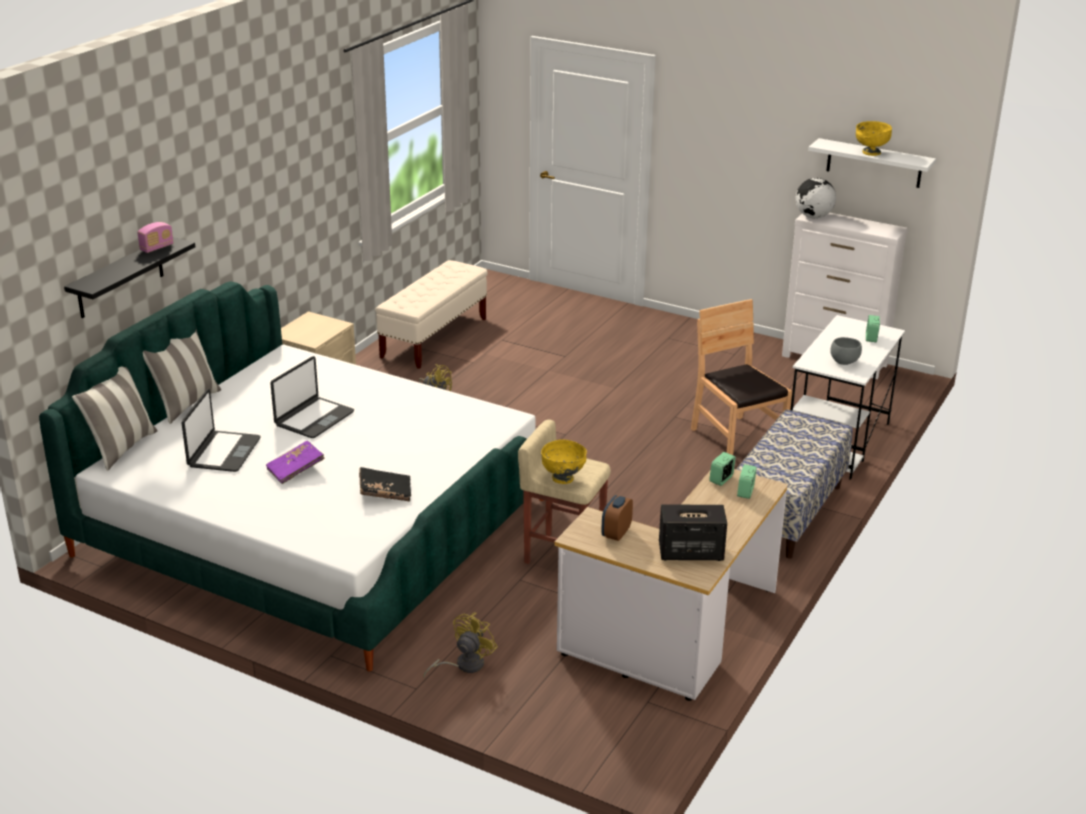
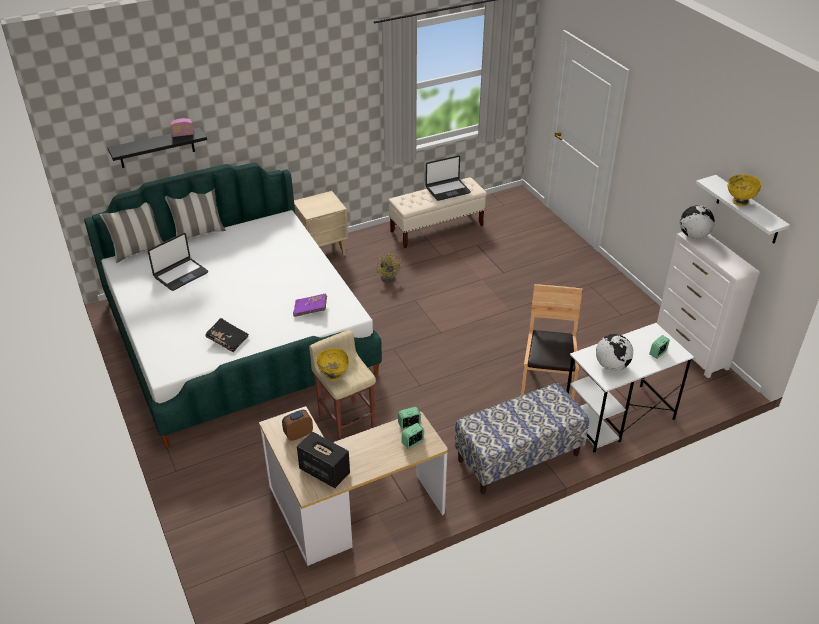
camera: 35 degrees right, 10 degrees up
purple book [266,441,325,484] -> purple book moved to [293,293,327,317]
laptop [270,356,354,438] -> laptop moved to [426,156,471,201]
yellow fan [423,613,497,677] -> none
grey bowl [830,337,862,365] -> globe [596,334,633,371]

